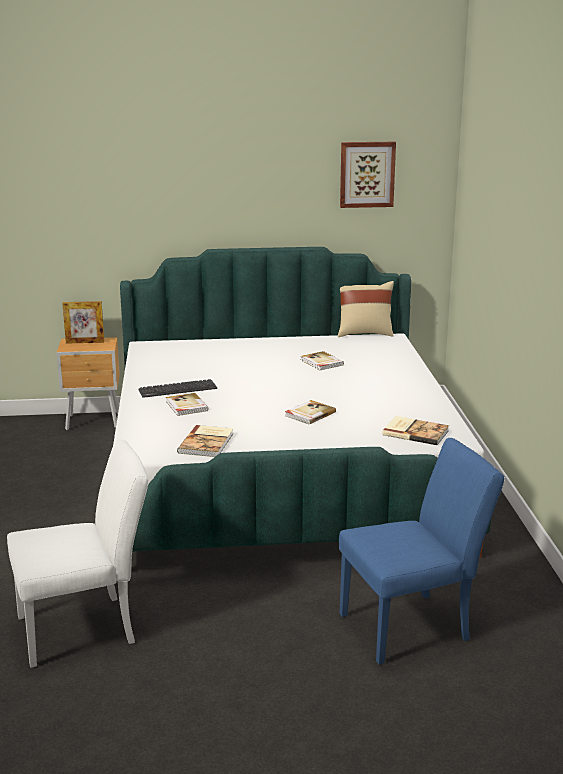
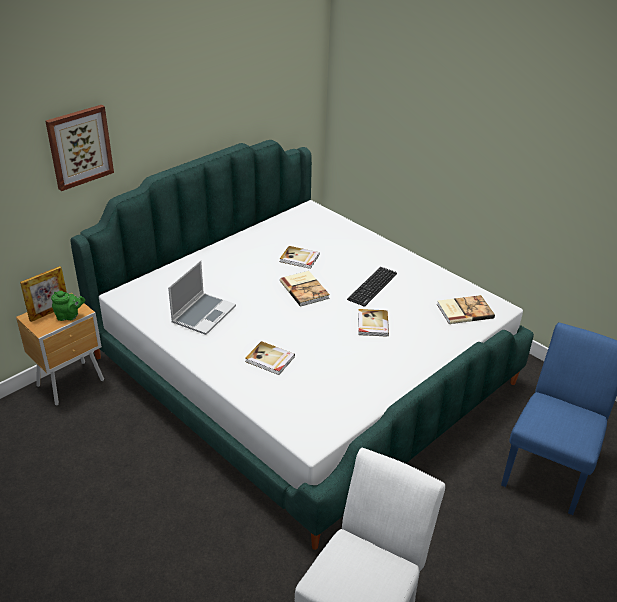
camera: 40 degrees left, 15 degrees up
keyboard [138,379,217,398] -> keyboard moved to [347,267,397,307]
book [177,425,233,457] -> book moved to [280,271,330,307]
beige pillow [338,281,394,337] -> none
picture [340,142,396,208] -> picture moved to [45,105,114,191]
none -> green teapot [51,291,85,321]
none -> laptop [168,260,236,335]

